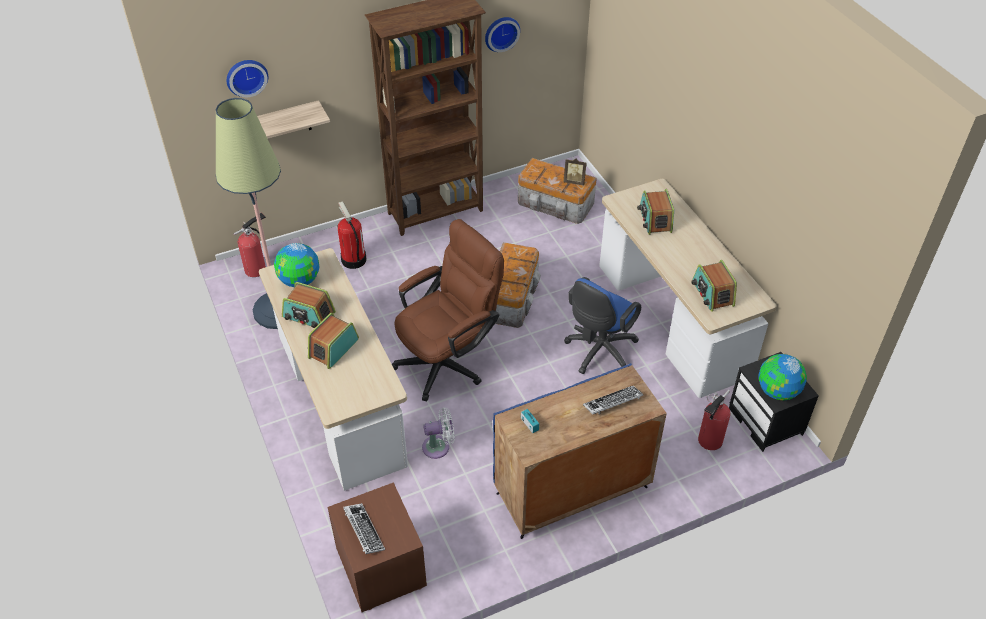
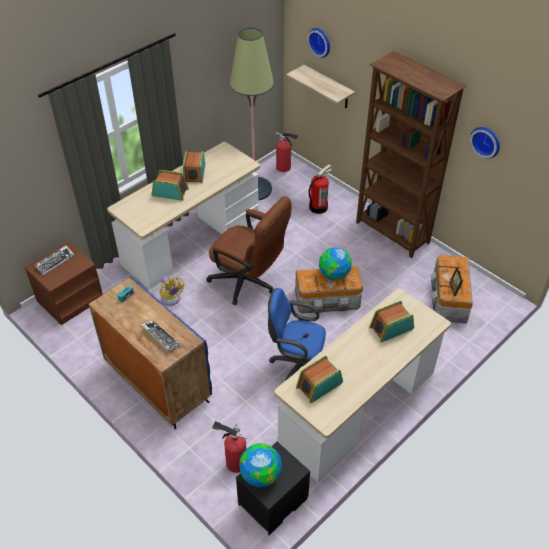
camera: 70 degrees right, 0 degrees up
globe [274,243,319,287] -> globe moved to [319,248,352,280]
white fan [422,407,455,459] -> yellow fan [160,276,184,306]

